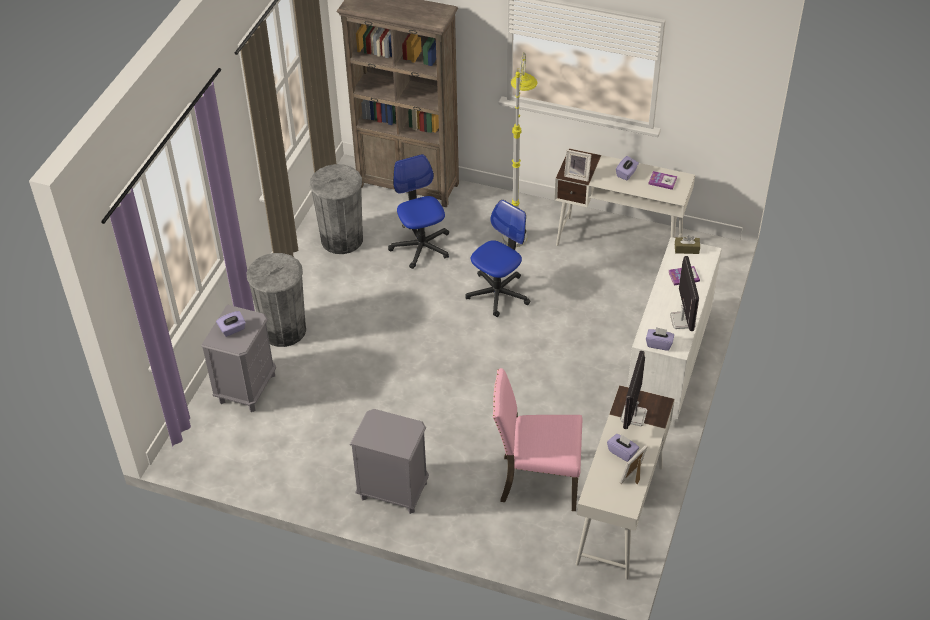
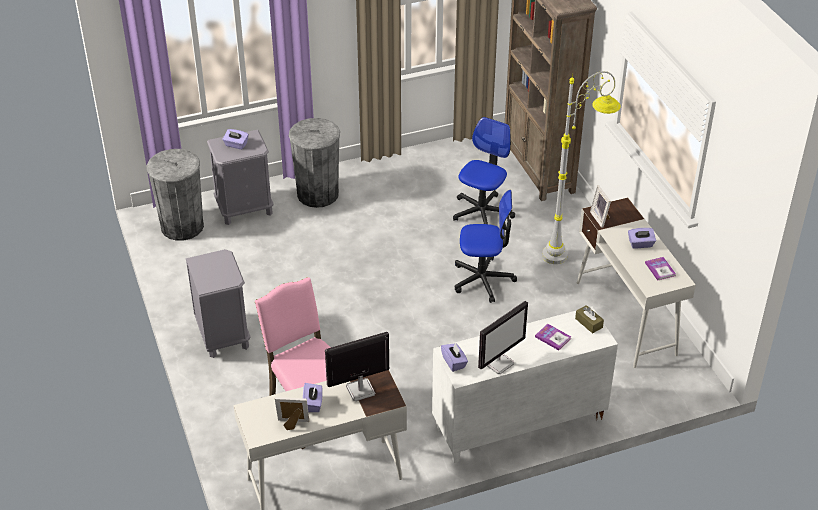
camera: 50 degrees right, 5 degrees down
grey trash can [310,164,363,254] -> grey trash can moved to [147,149,204,241]

